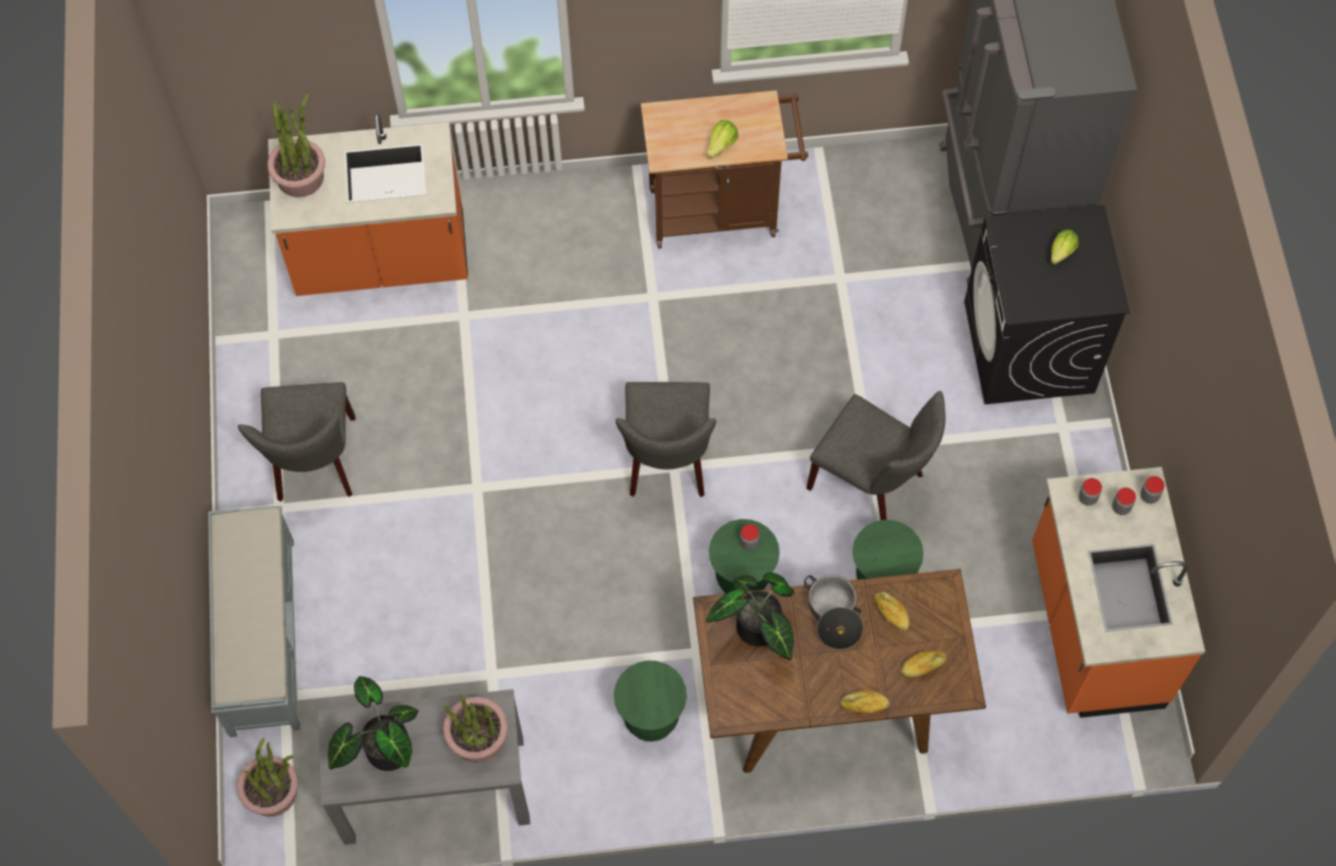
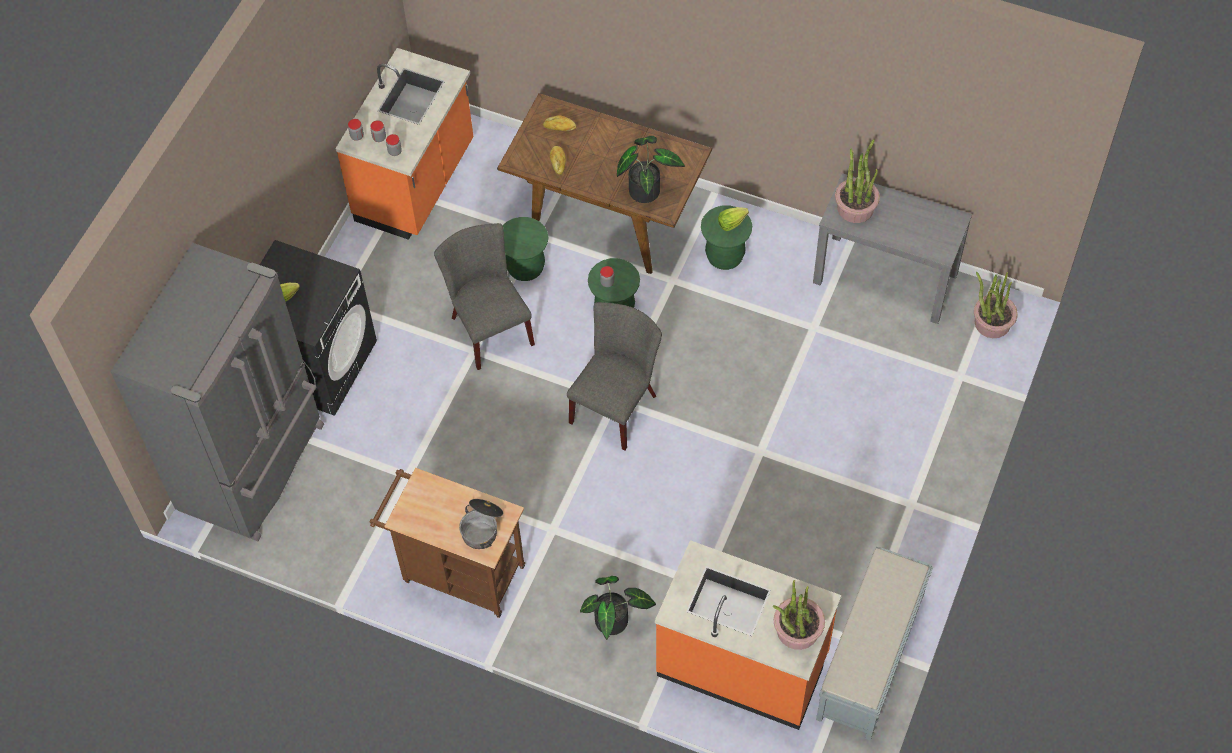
camera: 150 degrees left, 5 degrees down
grey bench [208,506,300,737] -> grey bench moved to [816,547,933,741]
grey chair [238,382,355,502] -> none
potted plant [328,676,419,771] -> potted plant moved to [580,576,656,640]
lettuce [707,120,739,159] -> lettuce moved to [718,207,749,231]
cooking pot [804,575,863,650] -> cooking pot moved to [459,499,503,549]
bread [840,690,890,713] -> none

